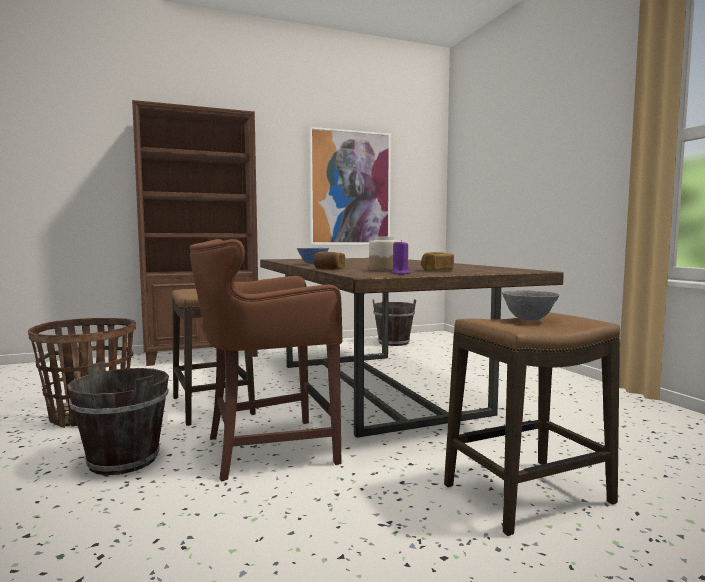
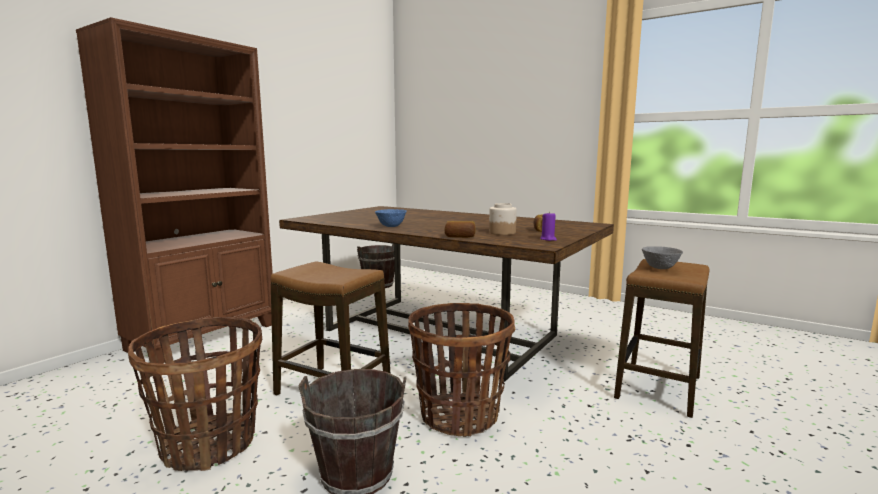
camera: 35 degrees left, 5 degrees up
brown stool [190,239,342,482] -> basket [408,303,516,437]
picture [309,127,391,245] -> none

